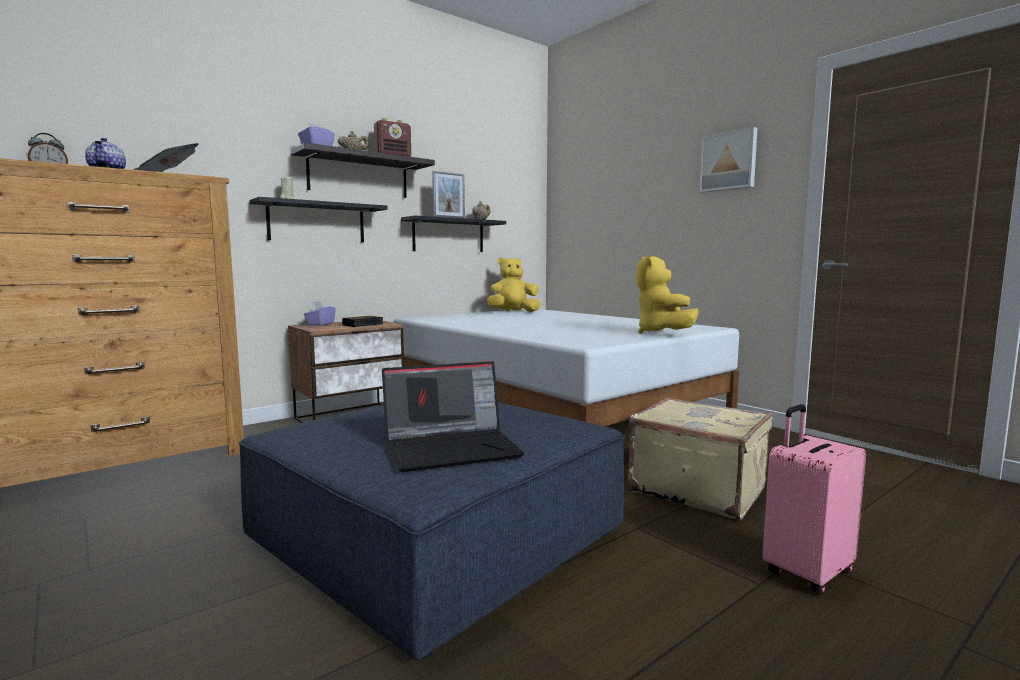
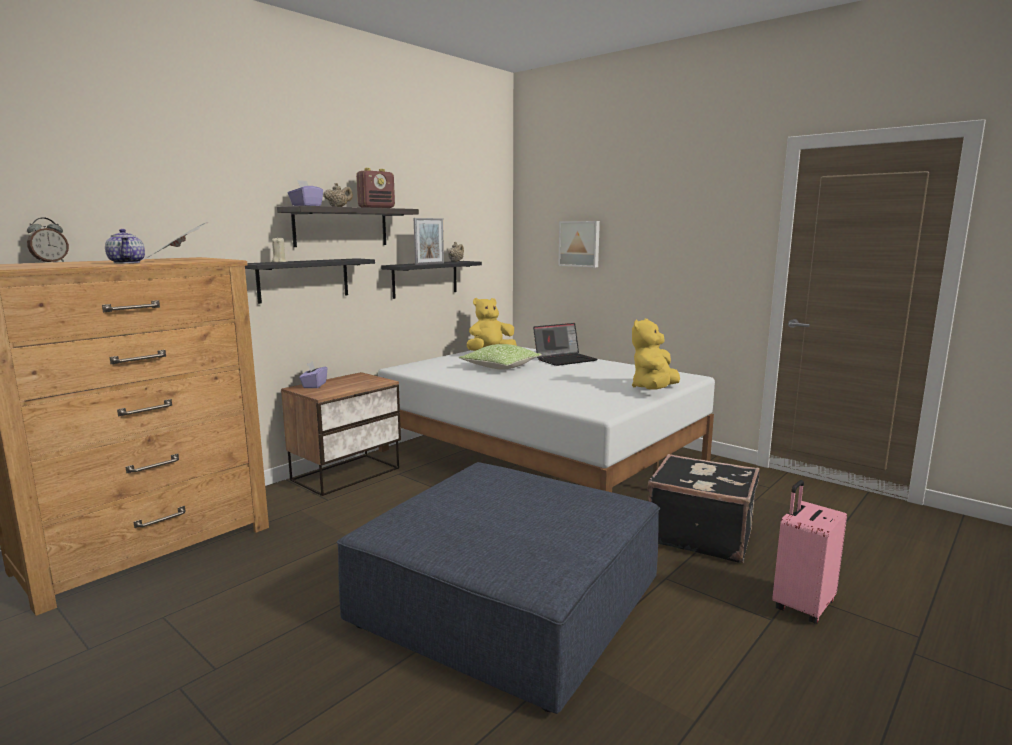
camera: 10 degrees left, 5 degrees up
alarm clock [342,316,383,327] -> none
laptop [382,361,524,472] -> laptop moved to [533,323,597,366]
beige suitcase [628,397,773,520] -> black suitcase [647,454,759,563]
yellow plush toy [636,255,699,334] -> yellow plush toy turned 45 degrees clockwise [632,319,680,390]
picture [699,127,758,193] -> picture moved to [558,221,600,267]
none -> pillow [459,344,542,369]

